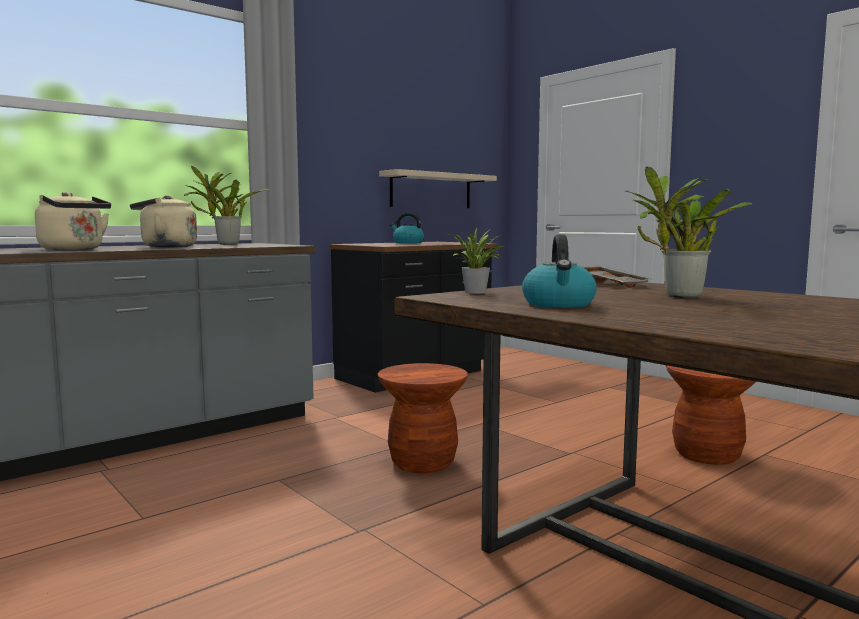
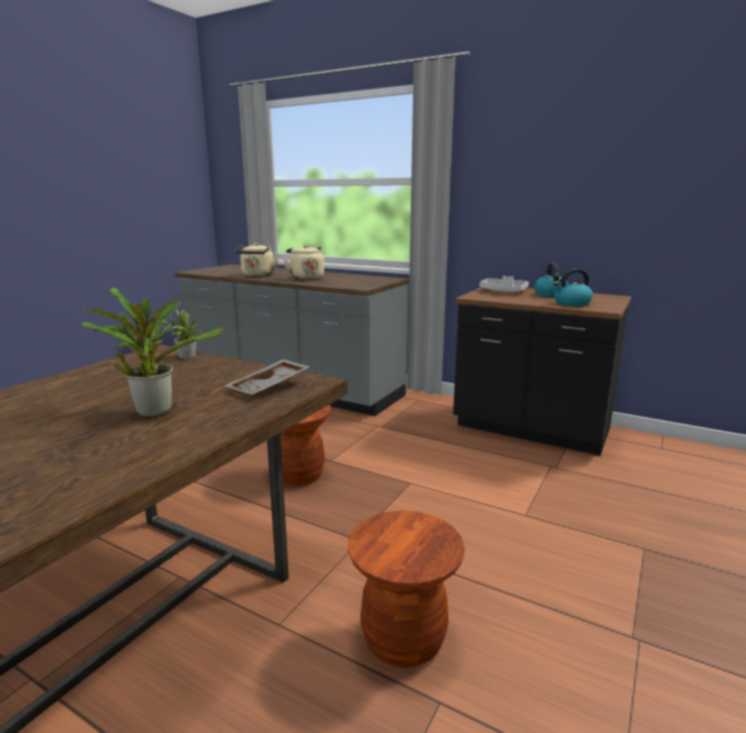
camera: 70 degrees right, 10 degrees up
potted plant [184,166,269,245] -> none
beige shelf [379,169,497,208] -> none
kettle [522,234,597,308] -> kettle moved to [553,269,593,306]
none -> grey tray [480,276,529,292]

